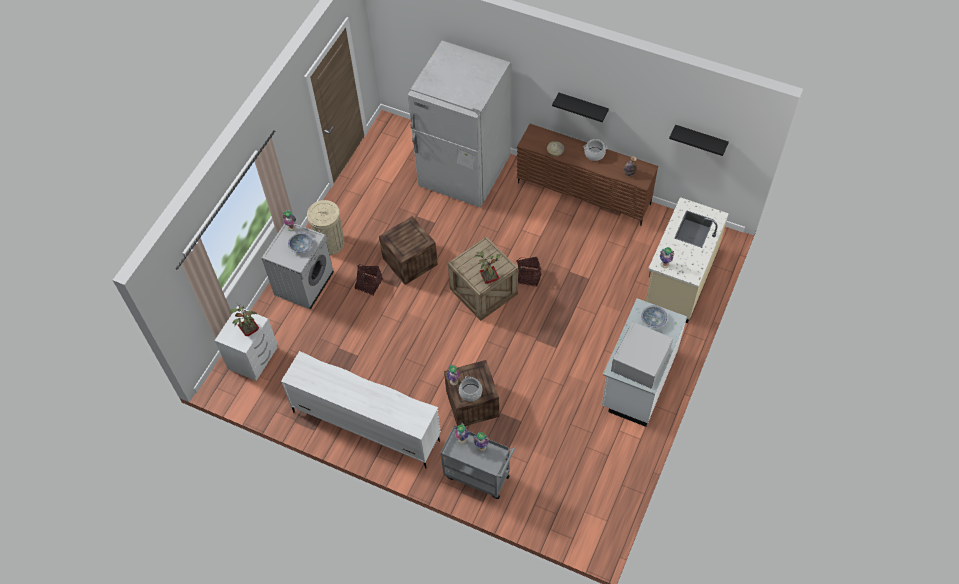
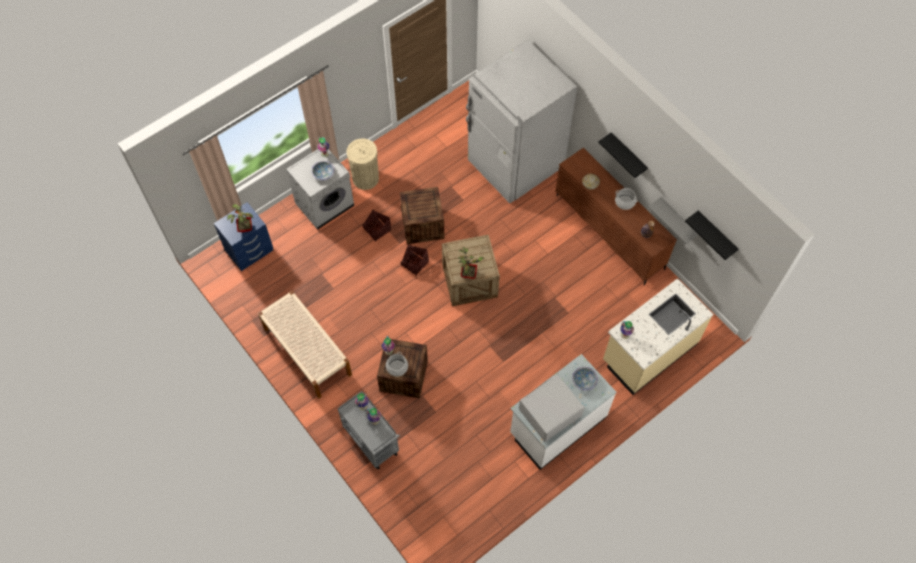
camera: 25 degrees right, 5 degrees up
white nightstand [215,306,278,381] -> blue nightstand [214,202,273,271]
white dresser [281,351,441,469] -> beige bench [258,291,352,399]
basket [516,256,541,287] -> basket moved to [401,244,429,276]
none -> grey shelf [648,197,698,244]

